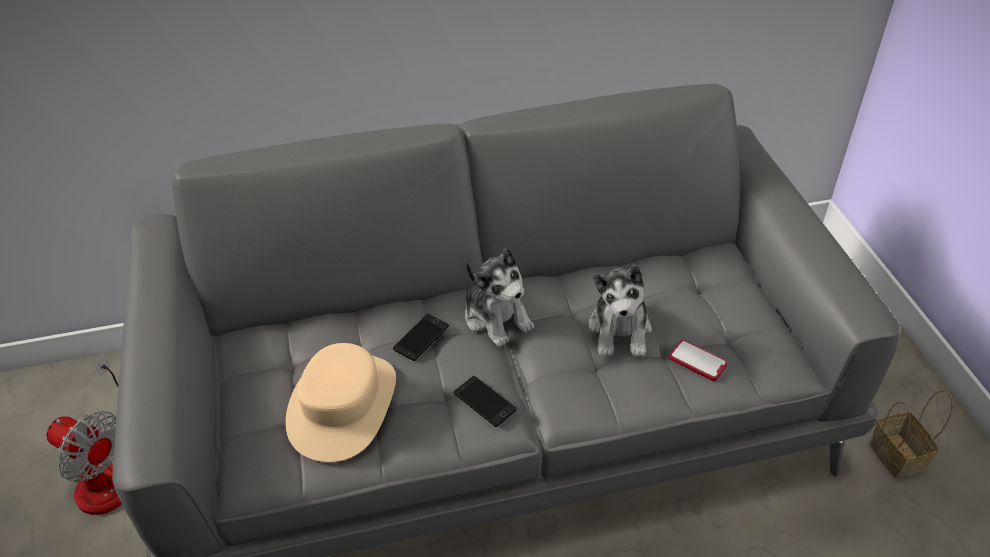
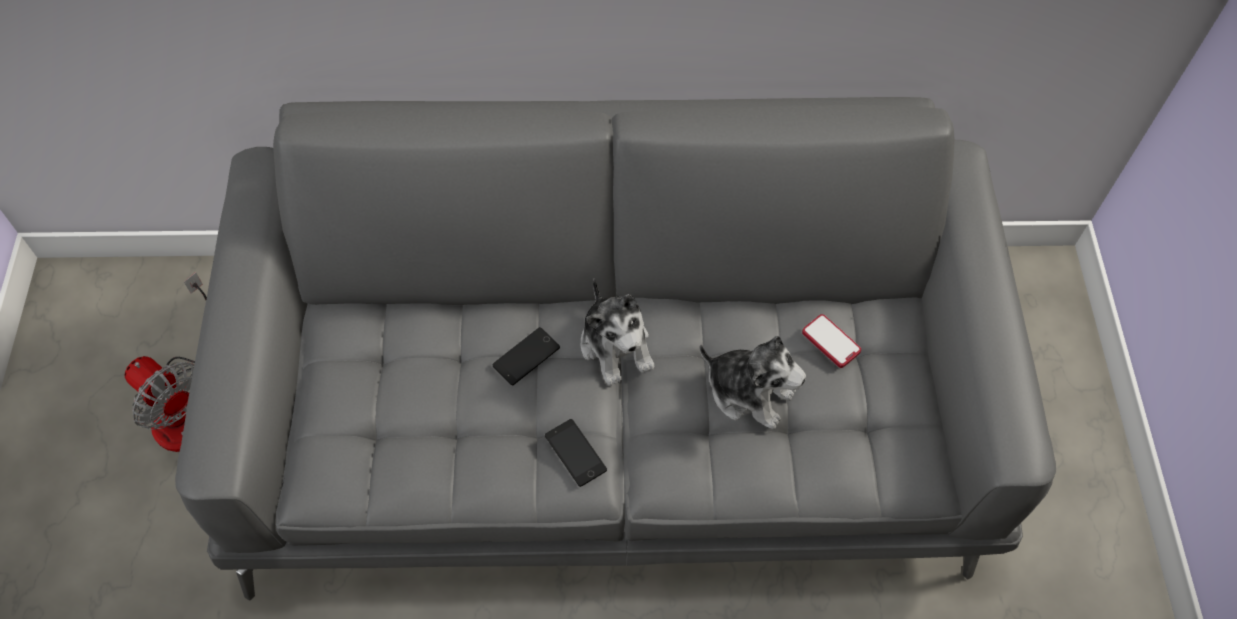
camera: 10 degrees right, 15 degrees up
beige hat [285,343,396,463] -> none
plush toy [588,264,652,357] -> plush toy turned 75 degrees counterclockwise [699,336,806,430]
phone [669,340,727,381] -> phone moved to [802,314,861,368]
basket [870,390,953,479] -> none

